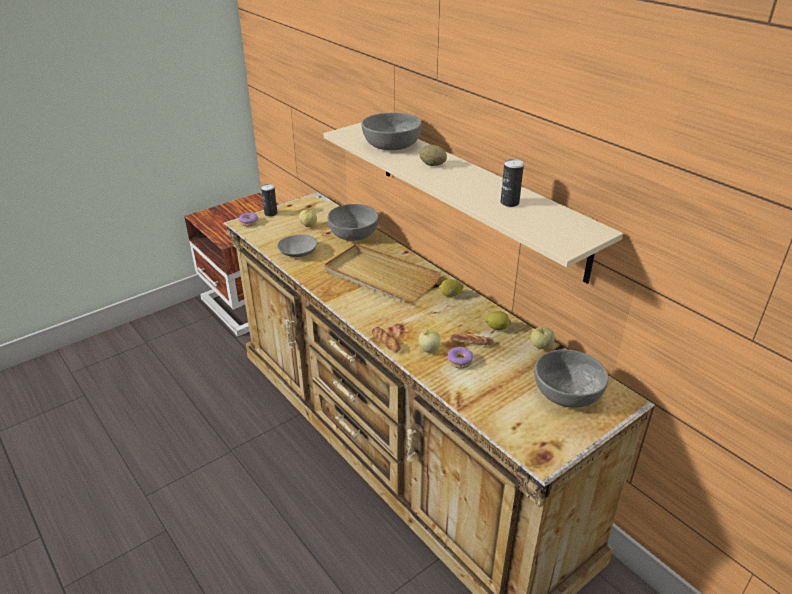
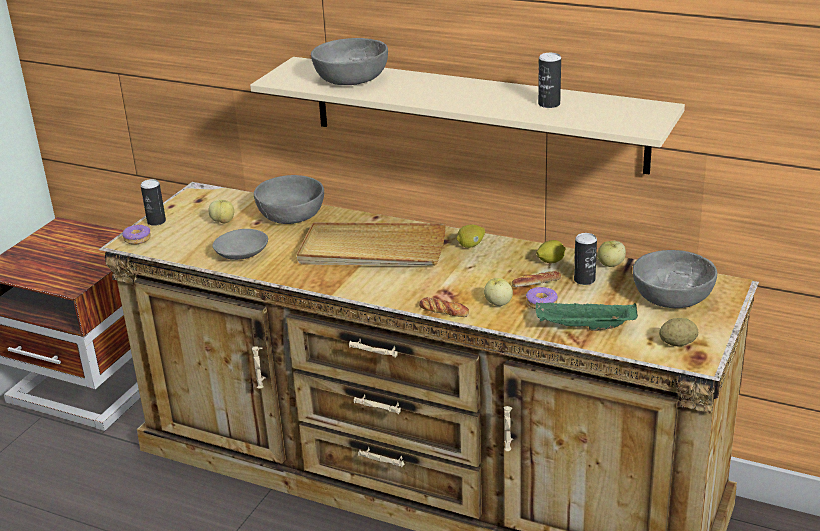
camera: 25 degrees left, 5 degrees down
potato [419,145,447,166] -> potato moved to [659,318,698,346]
none -> green tray [536,302,638,331]
none -> can [574,233,597,285]

